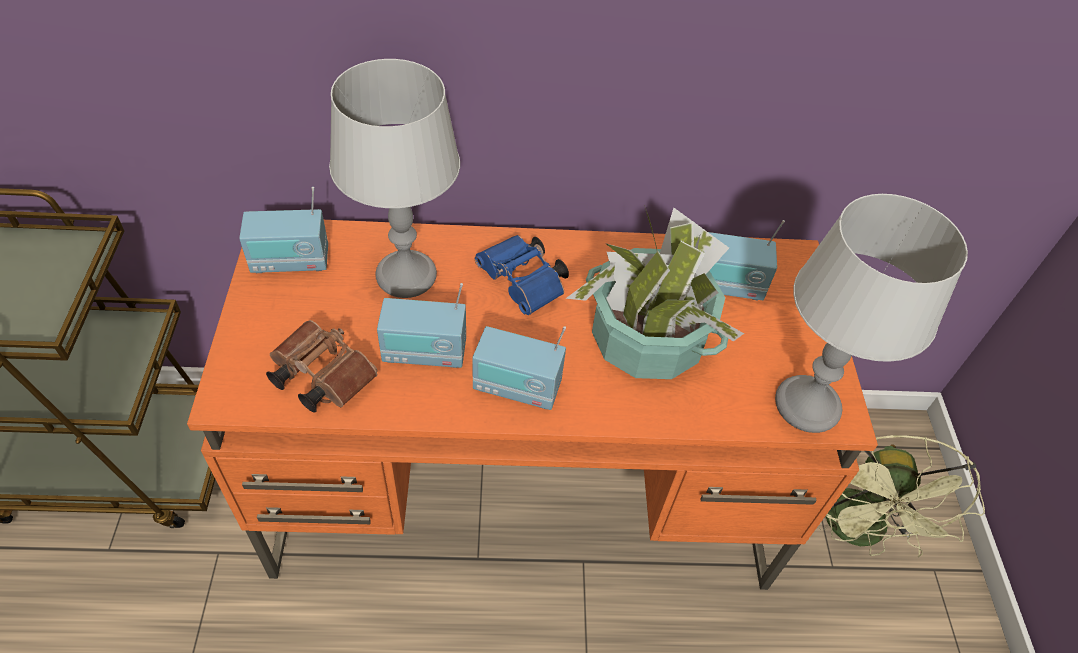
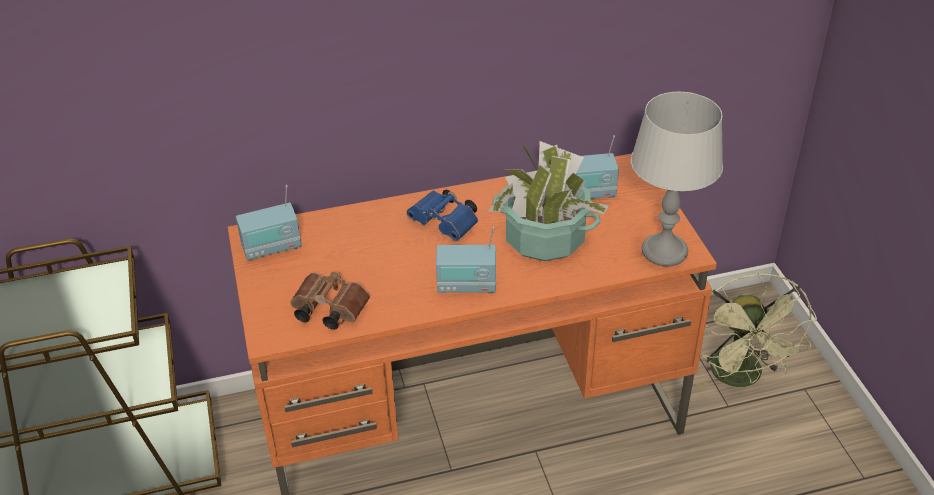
camera: 10 degrees left, 10 degrees down
grey table lamp [329,59,460,298] -> none
radio [377,283,466,368] -> none

